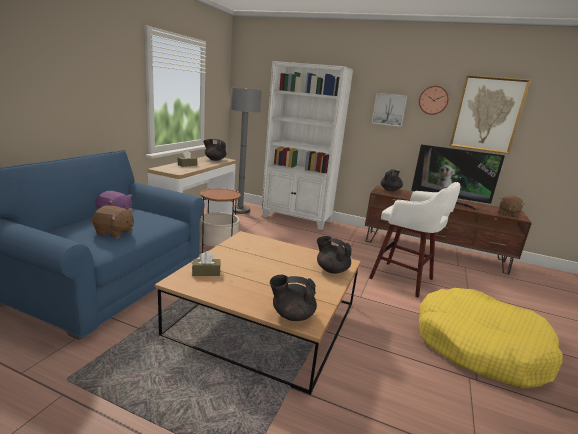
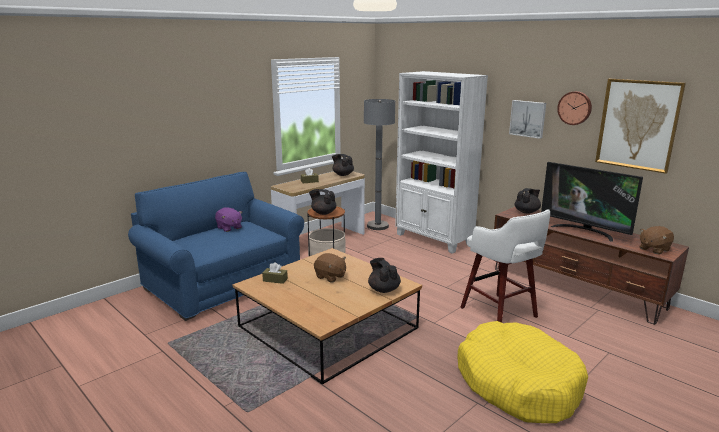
camera: 25 degrees right, 0 degrees up
brown plush toy [92,205,134,238] -> brown plush toy moved to [314,253,346,282]
black teapot [270,275,317,321] -> black teapot moved to [309,189,336,215]

